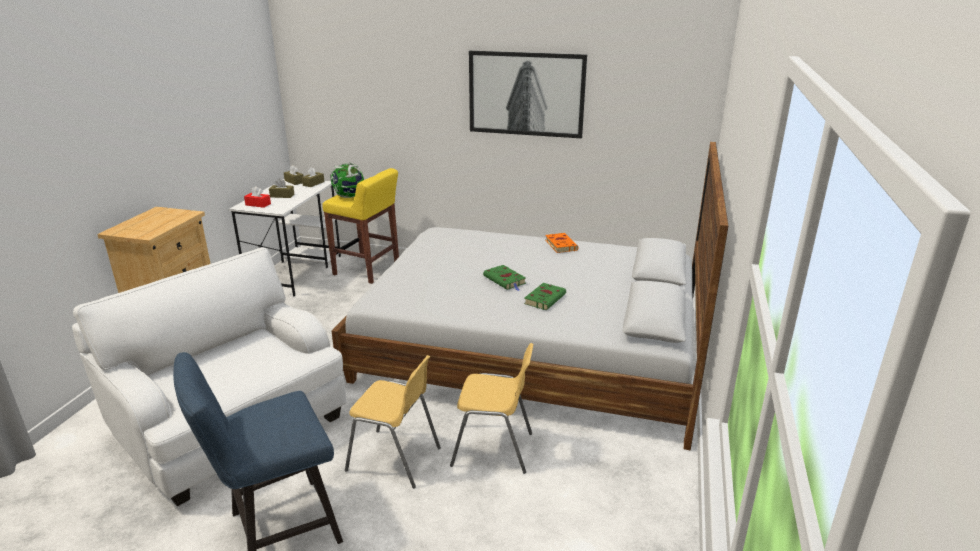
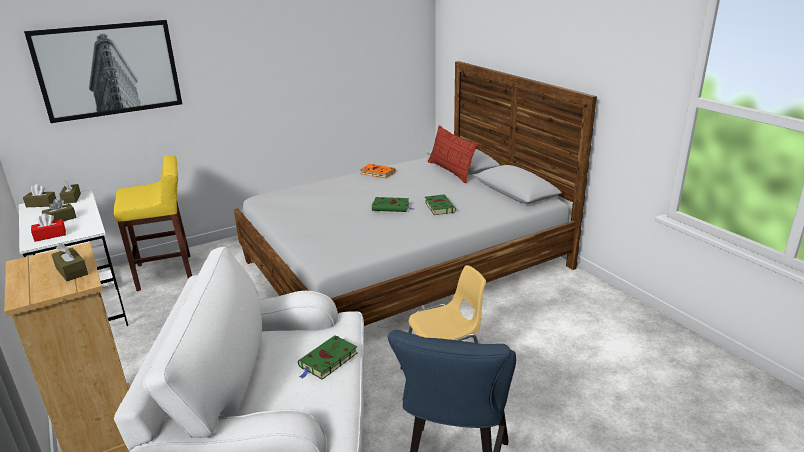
camera: 45 degrees left, 0 degrees up
globe [330,163,364,198] -> none
yellow chair [450,343,533,474] -> none
picture [469,51,587,138] -> picture moved to [24,20,182,123]
none -> brown tissue box [51,243,88,281]
none -> green book [298,335,357,380]
none -> pillow [428,125,478,183]

